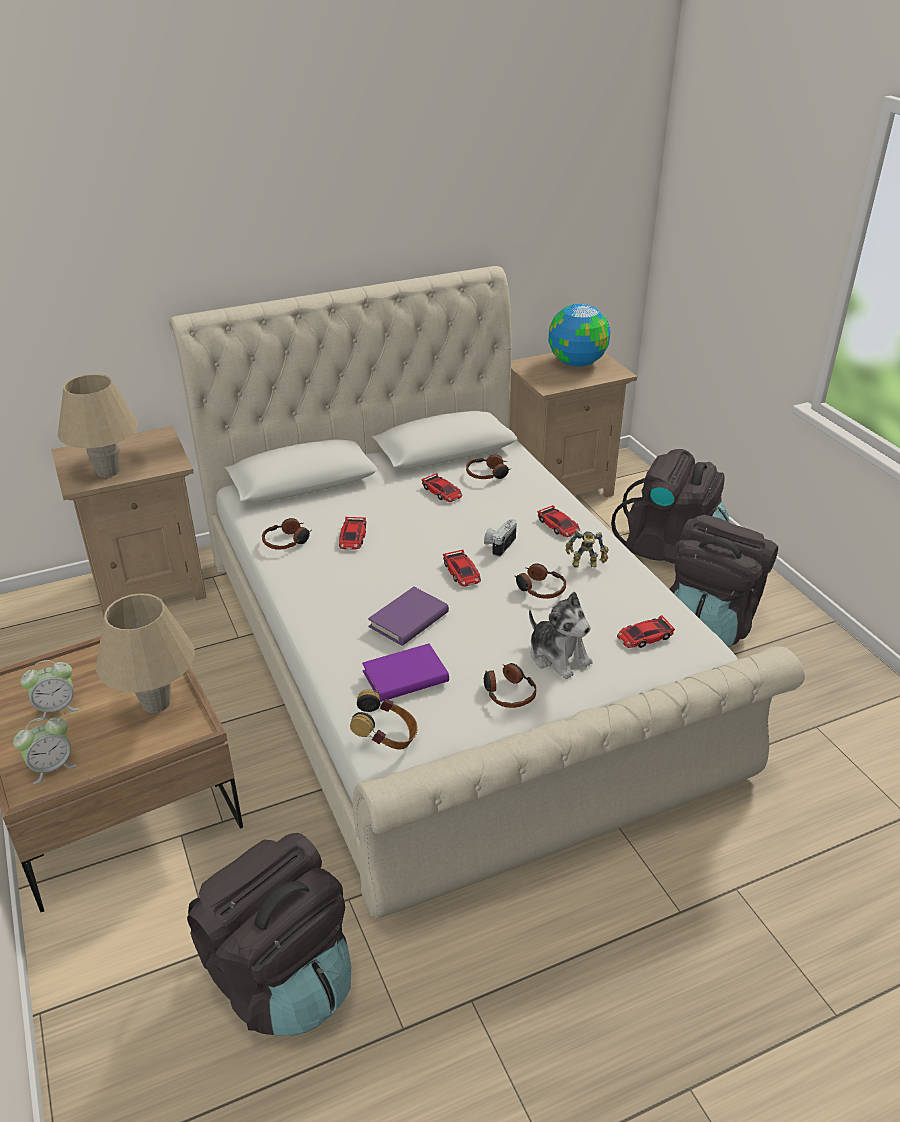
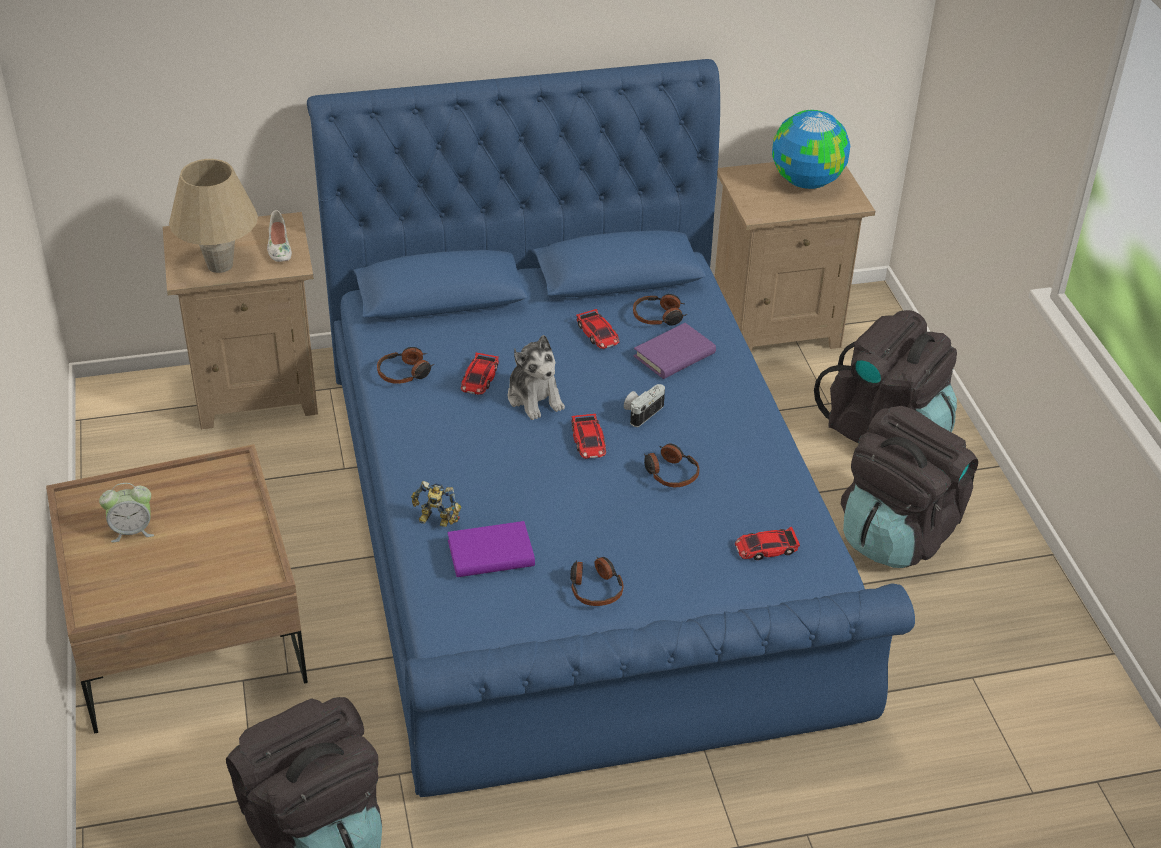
camera: 10 degrees right, 5 degrees up
alarm clock [13,717,77,784] -> none
beige table lamp [96,593,195,713] -> none
beige bed [169,266,805,919] -> blue bed [307,59,915,797]
headphones [350,690,418,750] -> none
purple book [368,587,449,646] -> purple book moved to [634,323,716,379]
plush toy [529,592,593,679] -> plush toy moved to [508,335,565,420]
toy car [537,505,580,537] -> none
toy robot [565,530,609,567] -> toy robot moved to [411,481,461,527]
none -> white shoe [267,210,292,262]

